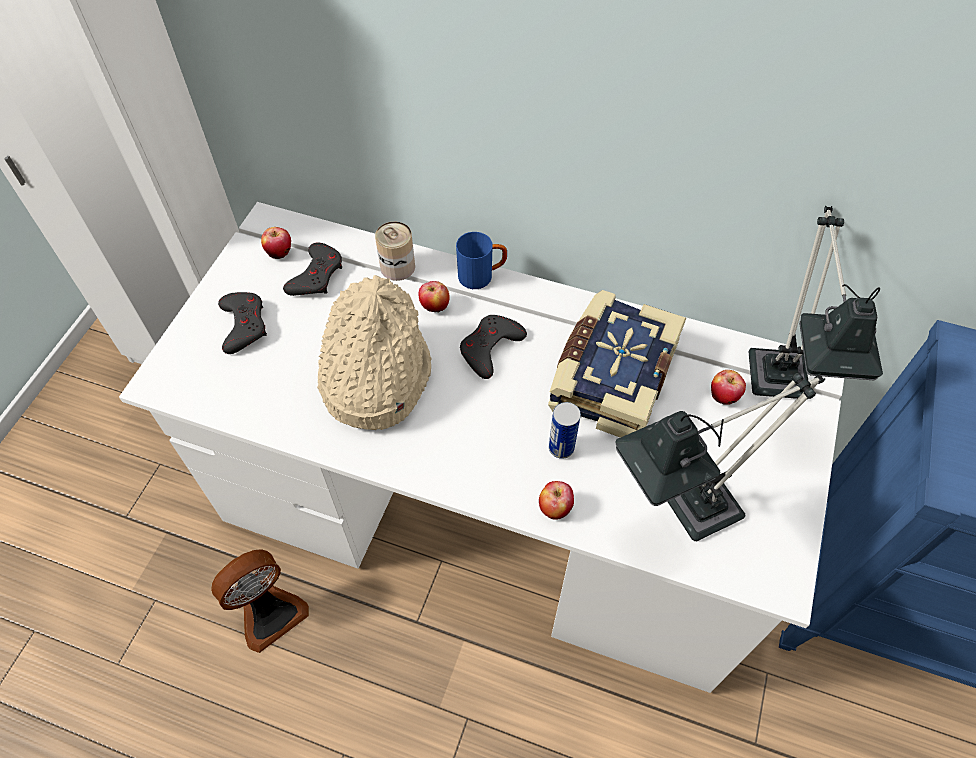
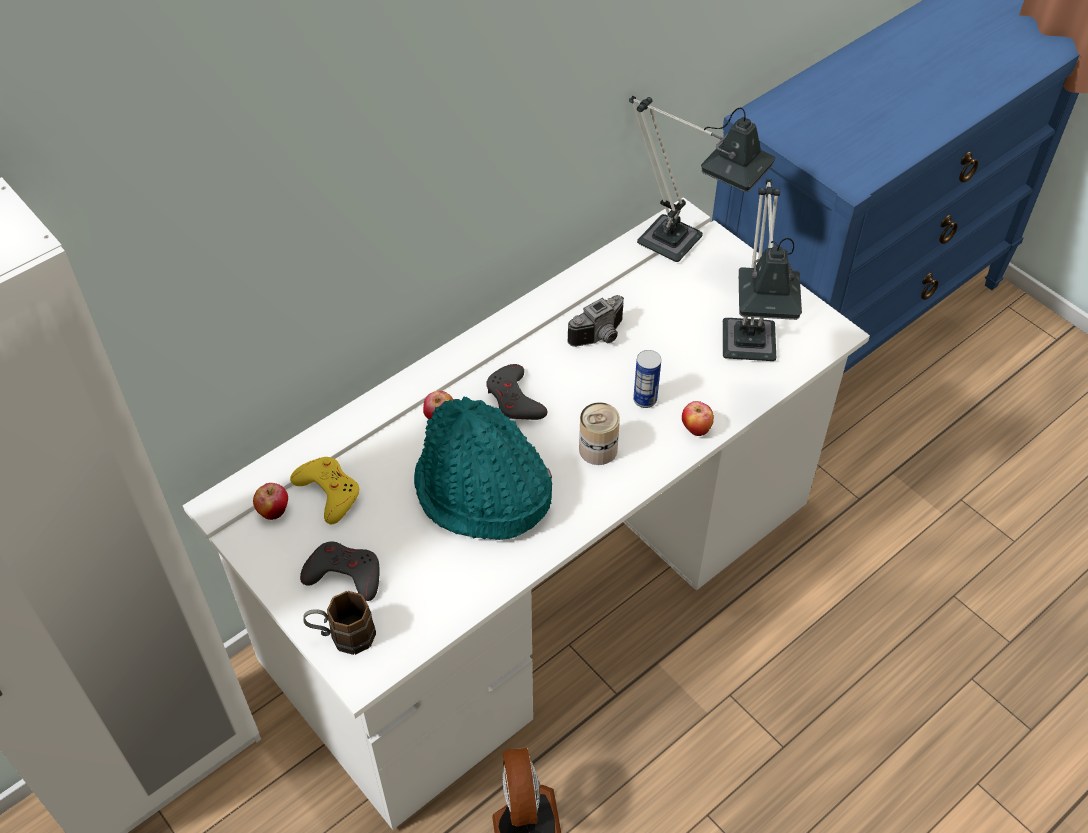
camera: 60 degrees left, 5 degrees down
grey game controller [283,243,342,296] -> yellow game controller [290,457,359,524]
beige hat [317,275,432,430] -> turquoise hat [414,396,552,540]
can [375,222,415,281] -> can moved to [579,402,620,465]
blue mug [456,232,507,289] -> none
book [548,290,686,438] -> camera [567,295,624,347]
apple [711,370,746,405] -> none
none -> brown mug [303,591,376,655]

